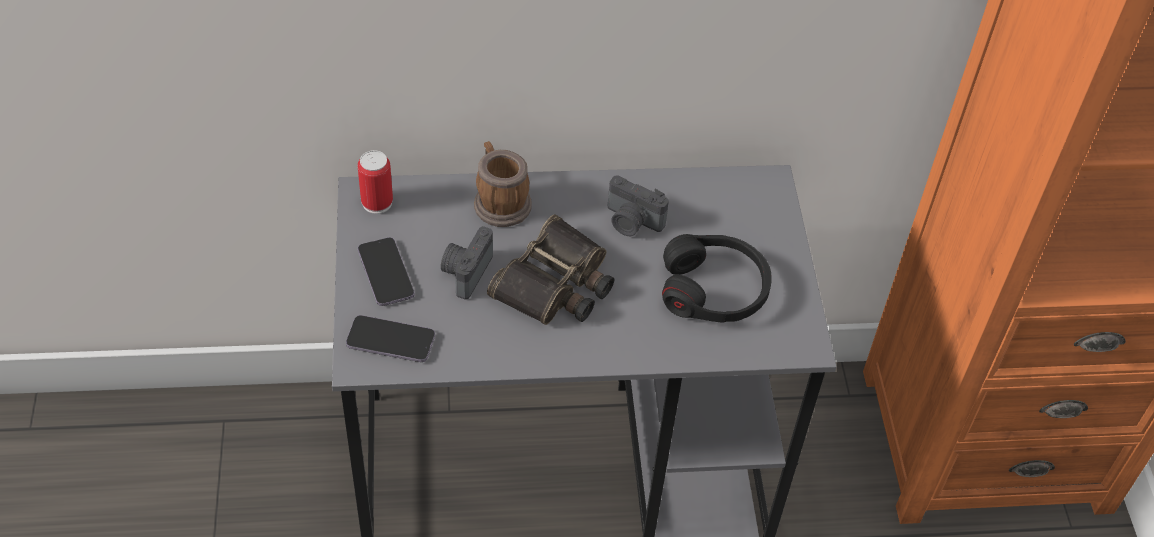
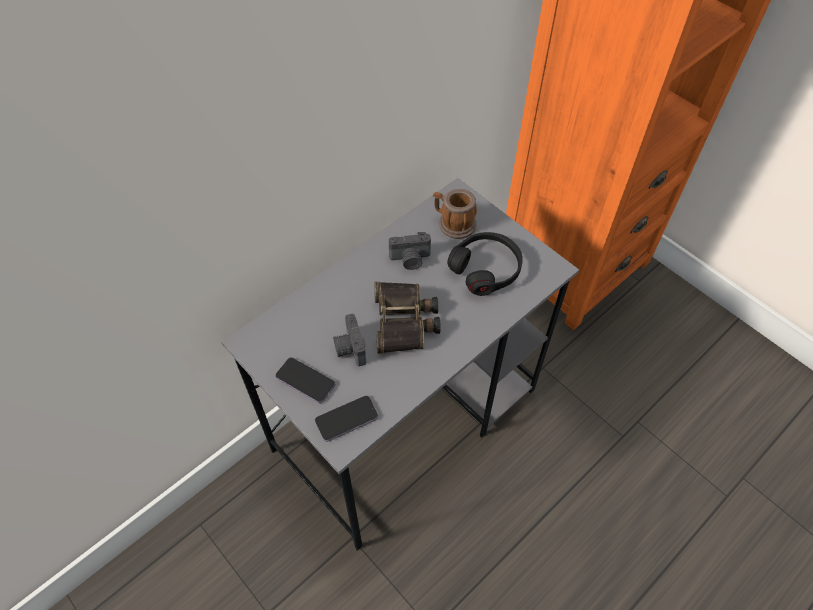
camera: 35 degrees left, 5 degrees up
can [358,150,393,214] -> none
mug [474,141,532,227] -> mug moved to [433,189,477,239]

